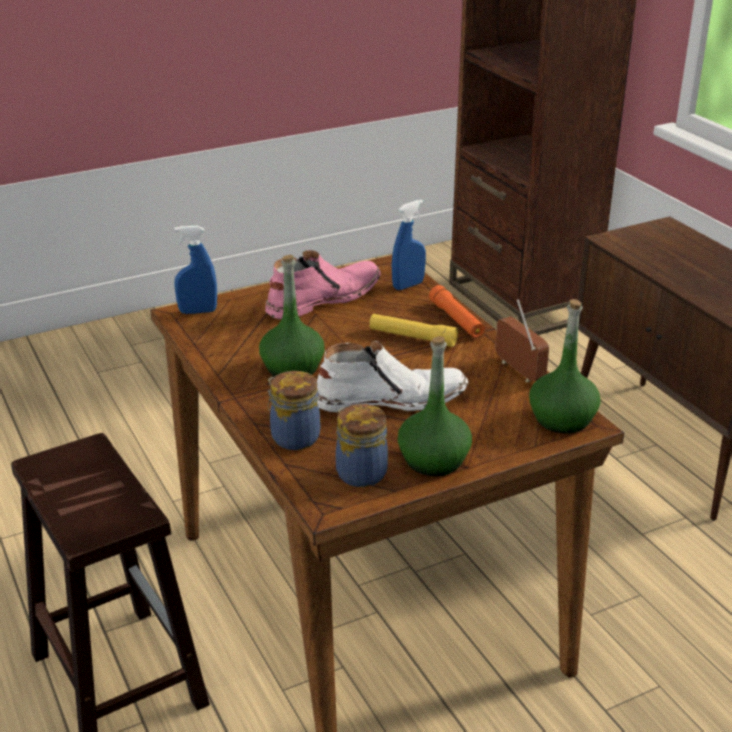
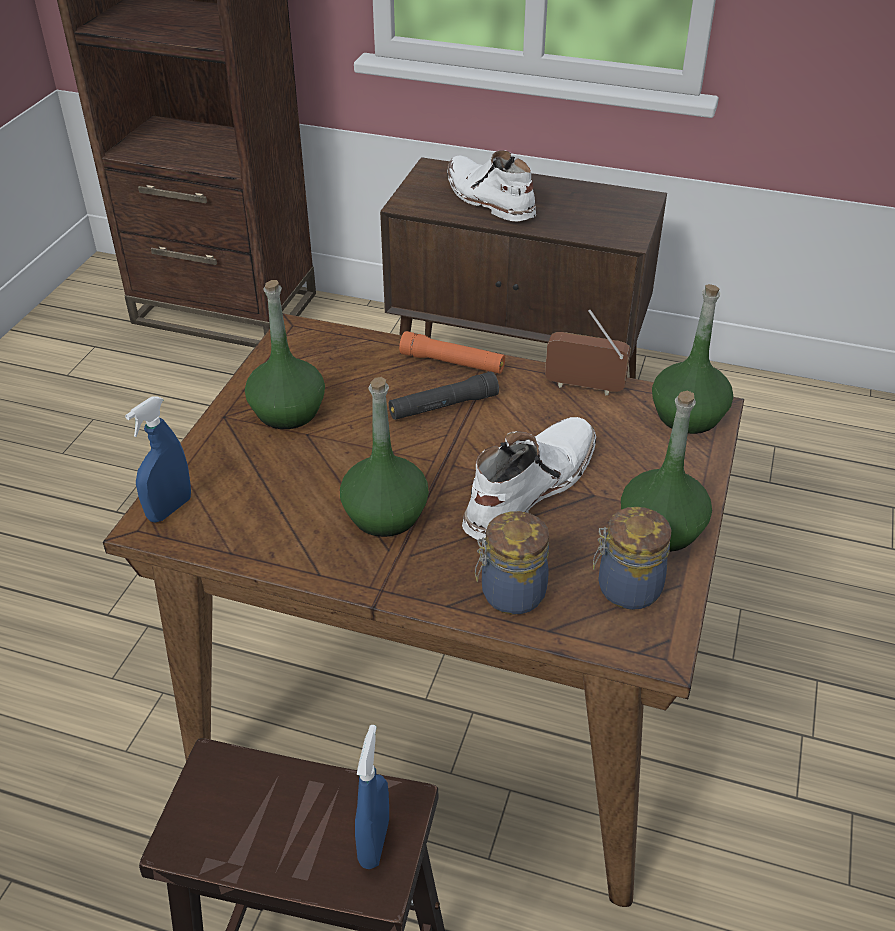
camera: 45 degrees left, 10 degrees up
pink boot [265,250,381,319] -> green bottle [245,280,325,429]
yellow flashlight [369,314,458,347] -> black flashlight [389,372,499,420]
blue spray bottle [392,200,426,290] -> blue spray bottle moved to [355,725,389,869]
none -> white boot [447,150,536,221]

